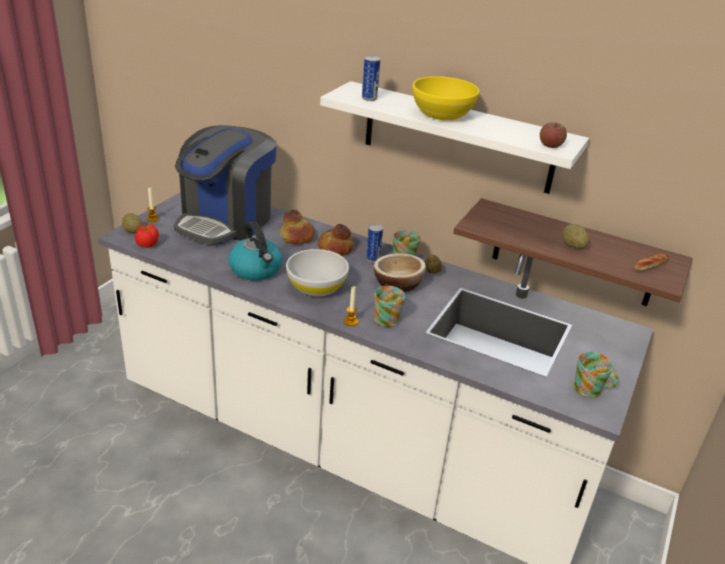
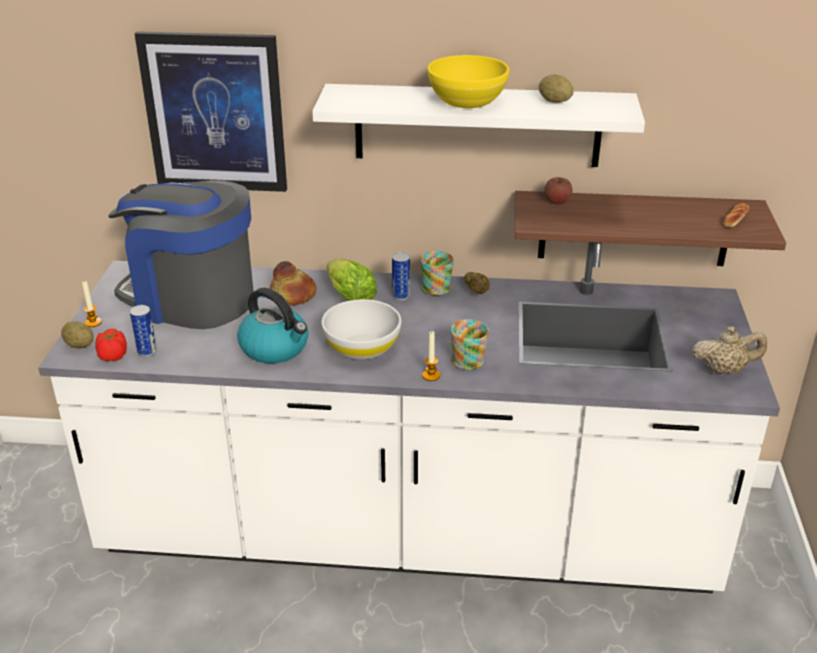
camera: 20 degrees left, 0 degrees up
coffee machine [174,125,277,245] -> coffee machine turned 105 degrees clockwise [108,181,254,329]
bread [318,224,354,256] -> lettuce [327,258,377,301]
can [362,56,380,101] -> can moved to [130,305,157,357]
bowl [374,253,426,292] -> none
apple [540,122,567,148] -> apple moved to [544,177,572,204]
potato [563,224,589,248] -> potato moved to [539,75,574,103]
mug [573,352,619,398] -> beige teapot [692,326,767,374]
none -> picture [135,31,287,192]

